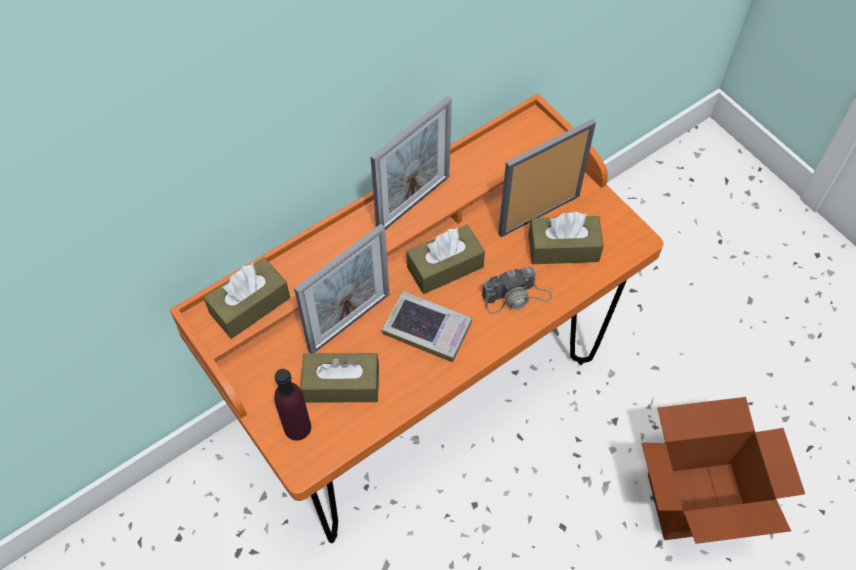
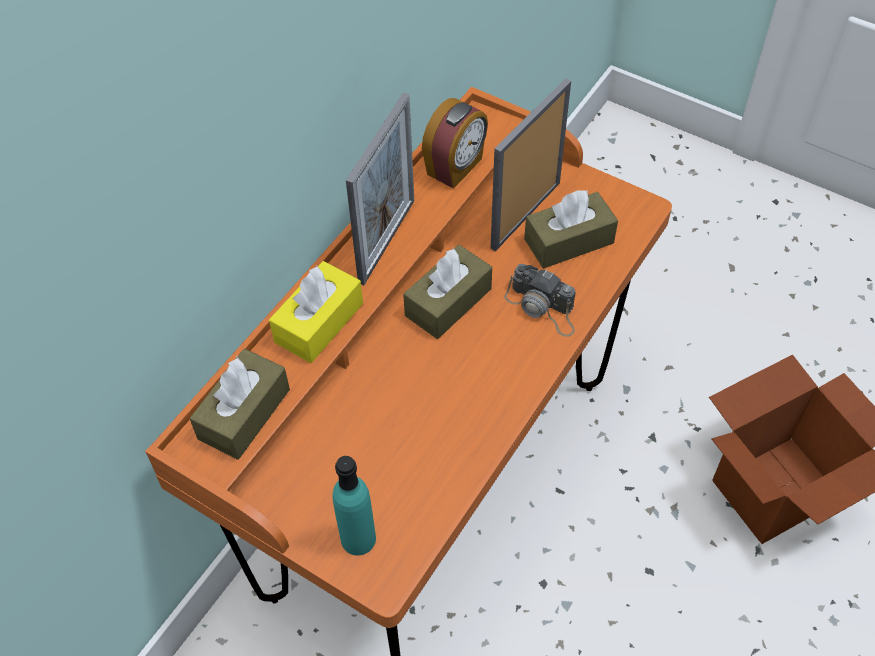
camera: 20 degrees left, 5 degrees down
purple bottle [274,369,311,441] -> turquoise bottle [332,456,376,555]
picture frame [294,224,389,353] -> none
brown tissue box [301,353,379,403] -> none
book [382,291,472,362] -> none
camera [482,267,552,314] -> camera turned 75 degrees clockwise [504,264,576,337]
none -> yellow tissue box [269,261,363,363]
none -> alarm clock [422,98,488,188]

